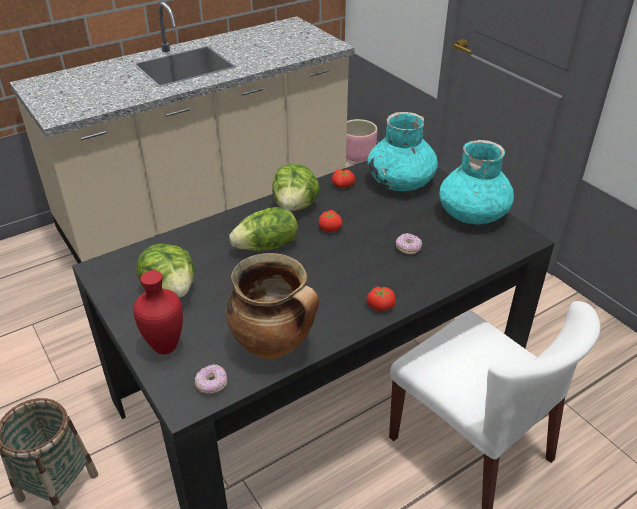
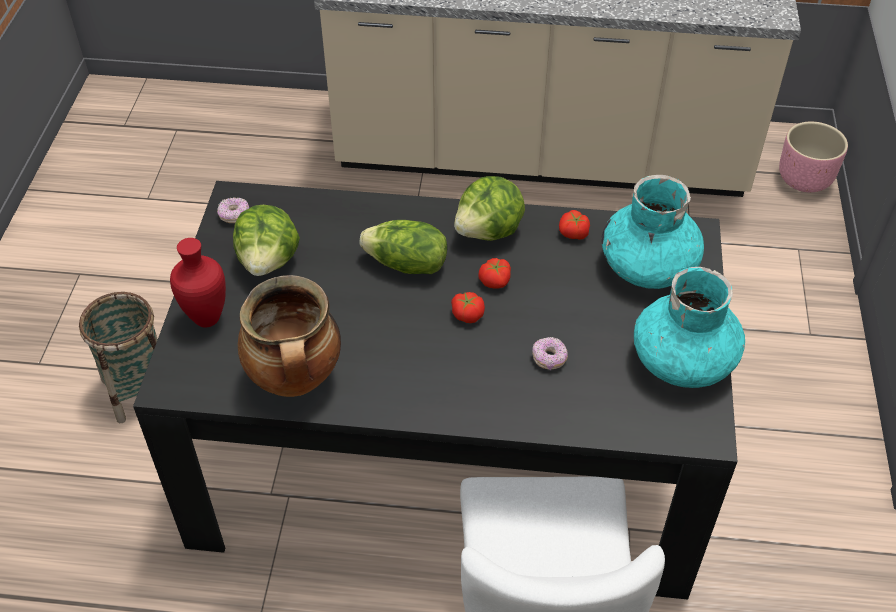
camera: 40 degrees right, 10 degrees up
donut [195,364,227,394] -> donut moved to [217,198,249,223]
tomato [366,286,396,311] -> tomato moved to [451,292,485,323]

